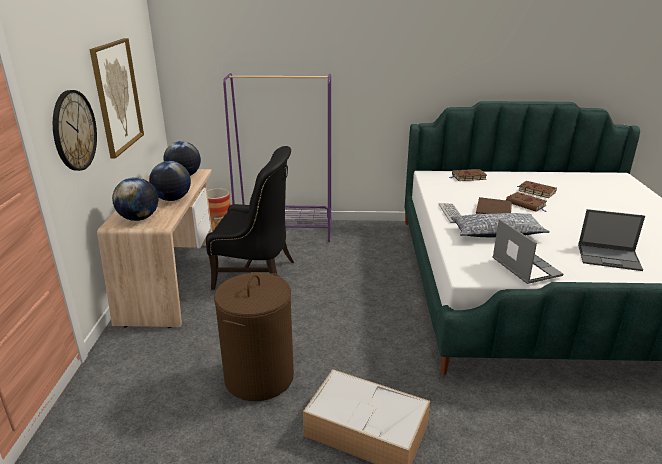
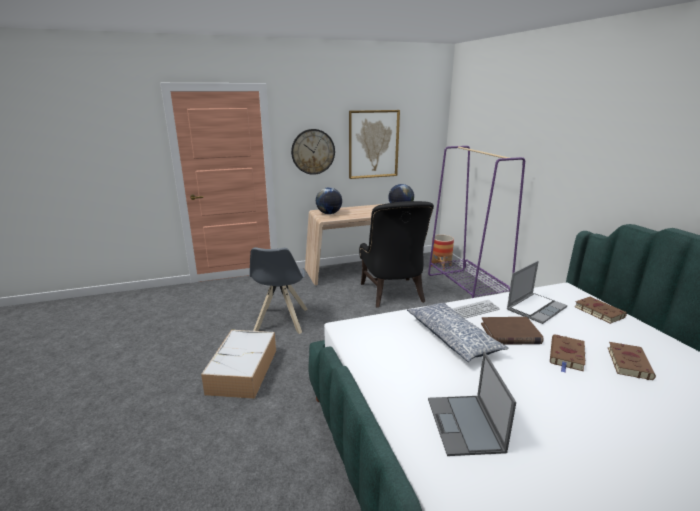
camera: 70 degrees right, 5 degrees down
globe [149,161,191,201] -> none
brown laundry basket [214,273,294,401] -> grey chair [250,247,308,334]
laptop [492,219,563,284] -> laptop moved to [507,261,567,324]

